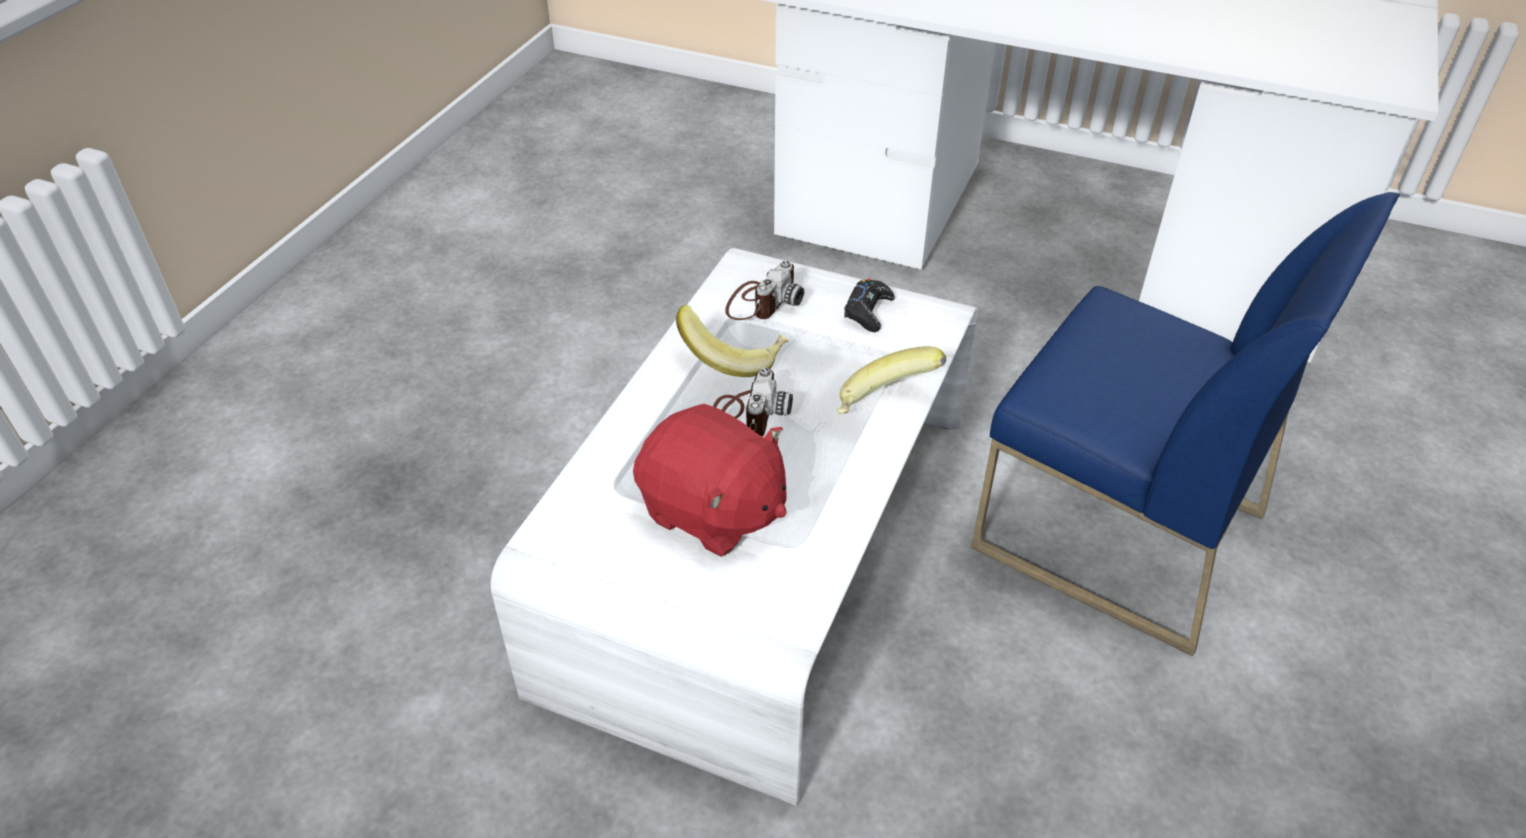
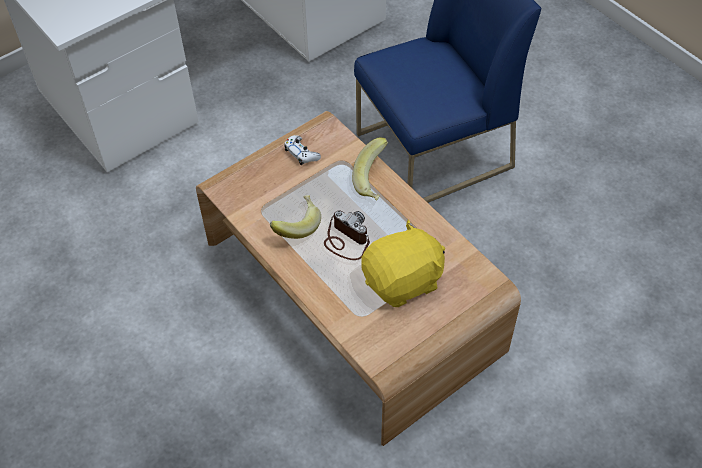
camera: 60 degrees left, 10 degrees up
white coffee table [491,248,977,806] -> brown coffee table [196,111,521,446]
red plush toy [633,404,787,557] -> yellow plush toy [361,220,445,307]
camera [725,260,804,320] -> none
black game controller [844,279,895,332] -> white game controller [284,135,321,165]

